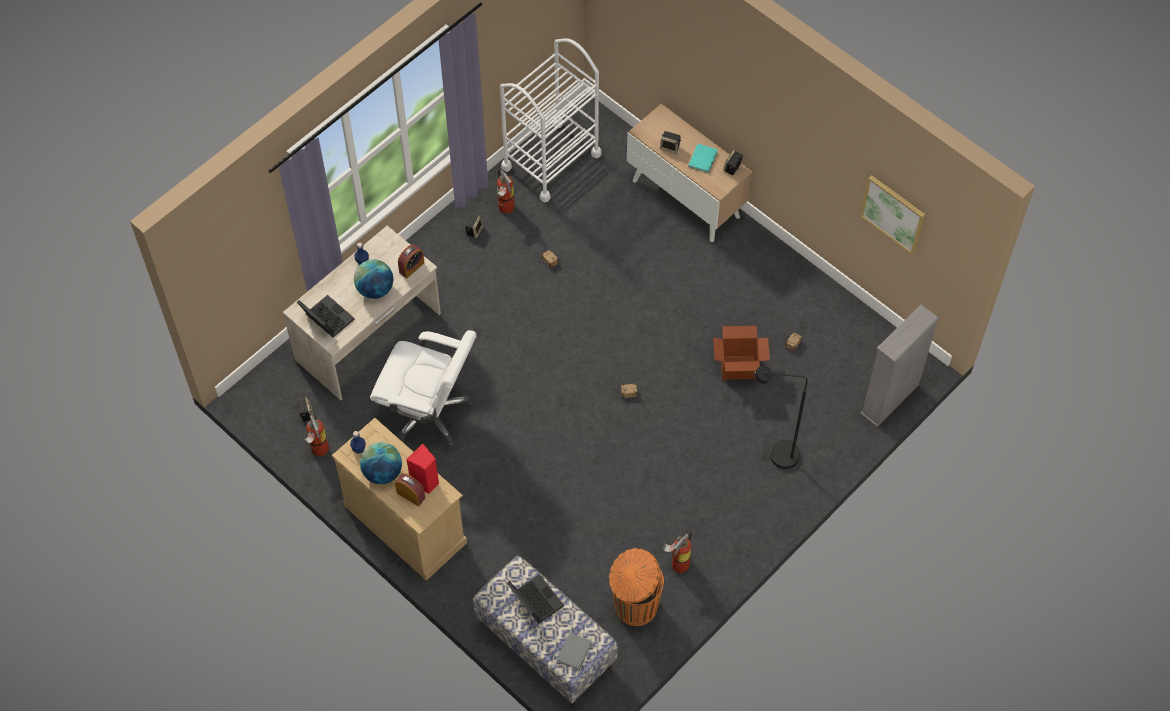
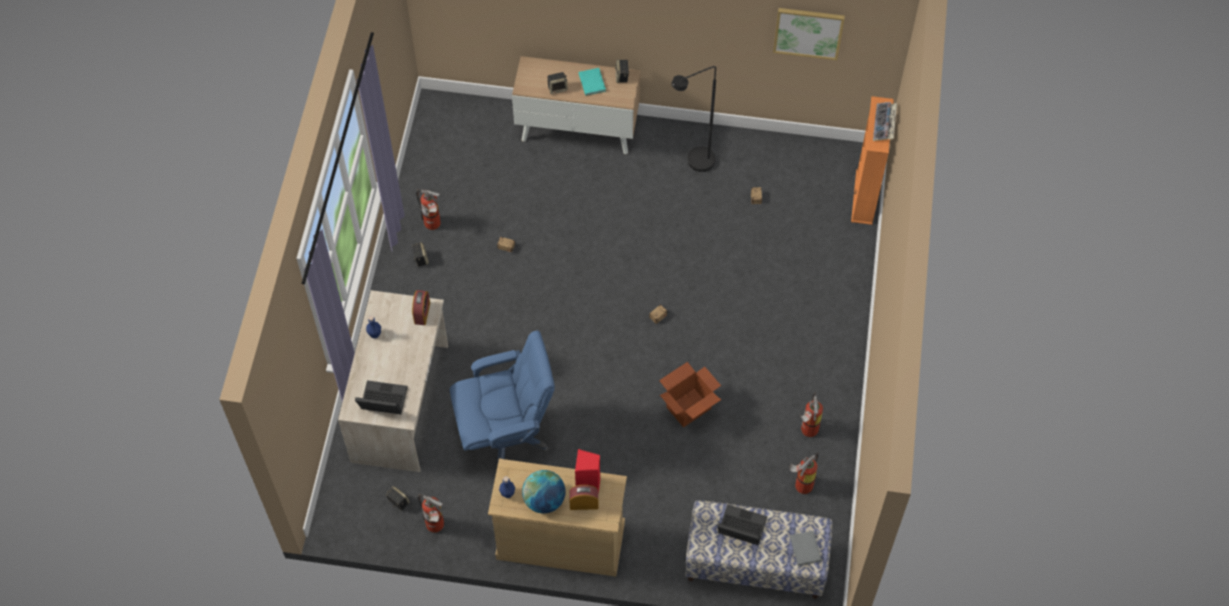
camera: 35 degrees left, 0 degrees up
globe [354,259,393,299] -> none
white office chair [370,330,476,447] -> blue office chair [450,331,555,466]
white cart [500,38,602,202] -> none
orange trash can [609,548,664,626] -> fire extinguisher [789,453,819,494]
cardboard box [713,326,770,380] -> cardboard box moved to [659,362,721,427]
black floor lamp [754,366,808,469] -> black floor lamp moved to [672,66,716,172]
grey bookcase [860,304,939,427] -> orange bookcase [851,96,894,225]
none -> keyboard [873,102,897,141]

